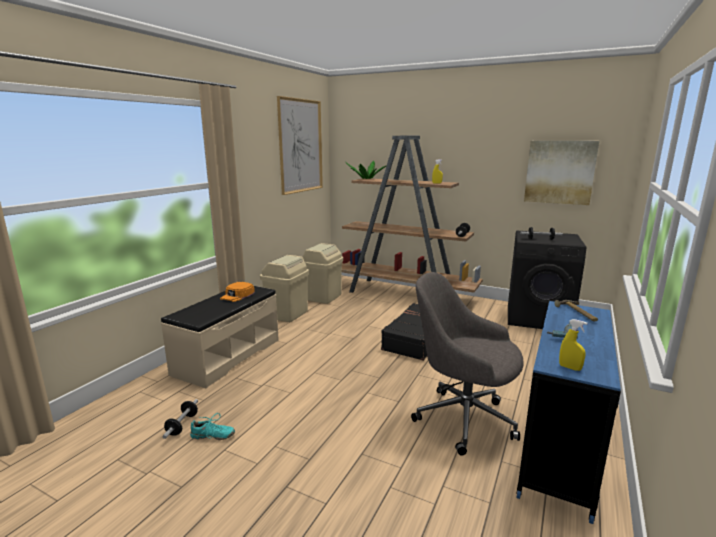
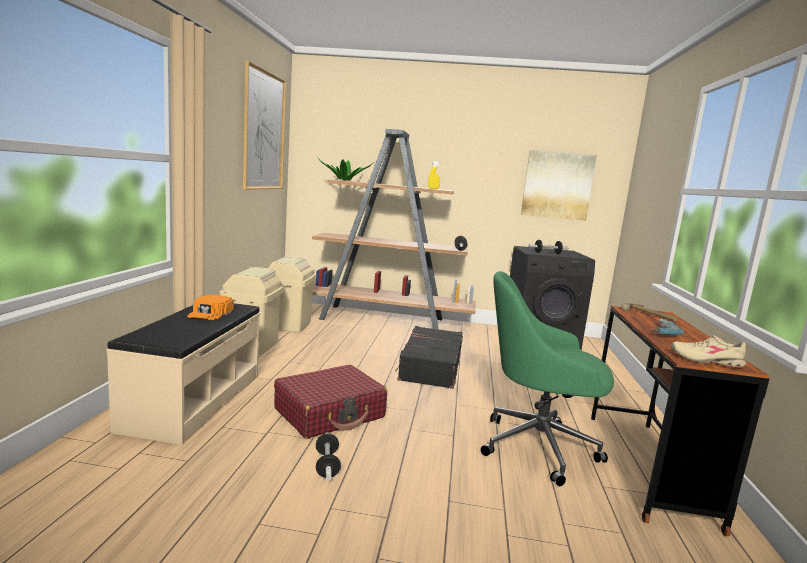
camera: 20 degrees left, 5 degrees down
dumbbell [163,399,198,439] -> dumbbell moved to [316,432,341,481]
turquoise shoe [190,413,235,440] -> none
grey office chair [411,272,524,456] -> green office chair [481,271,614,486]
blue desk [516,301,621,524] -> brown desk [591,306,769,536]
yellow spray bottle [559,319,588,371] -> beige shoe [671,335,746,368]
none -> red suitcase [274,365,387,438]

